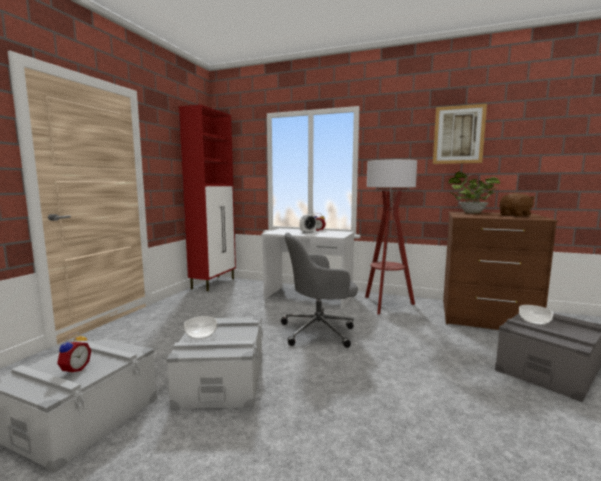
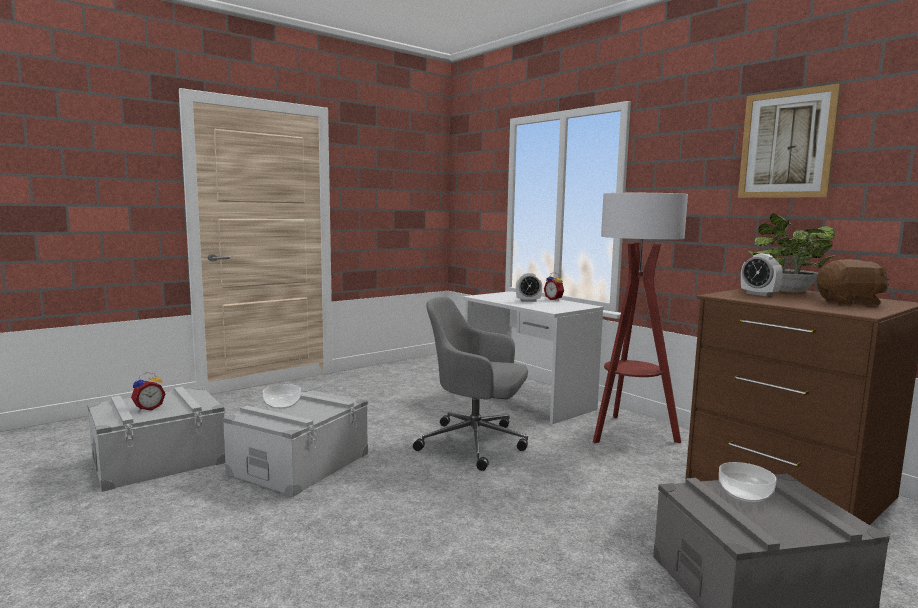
camera: 30 degrees right, 0 degrees up
red cabinet [179,104,236,291] -> none
none -> alarm clock [741,254,783,296]

